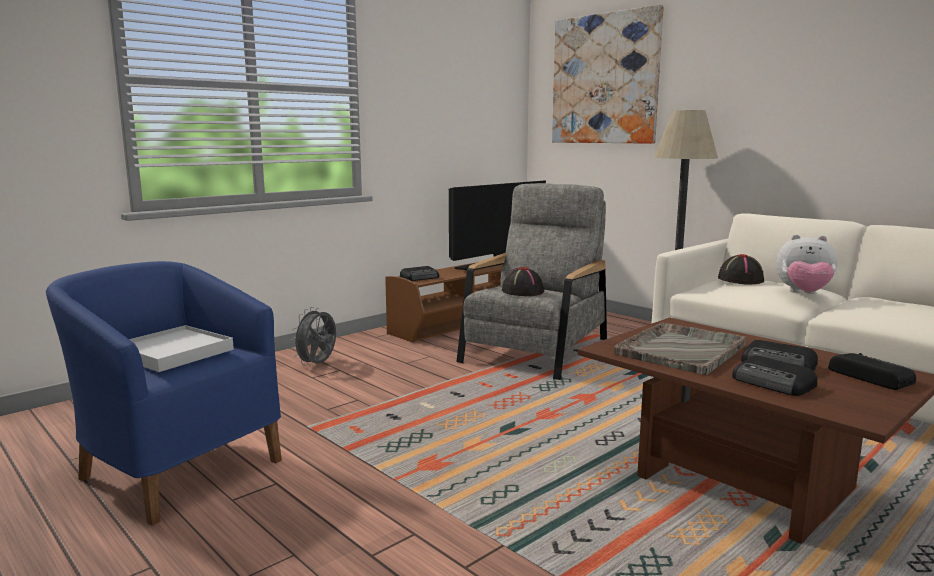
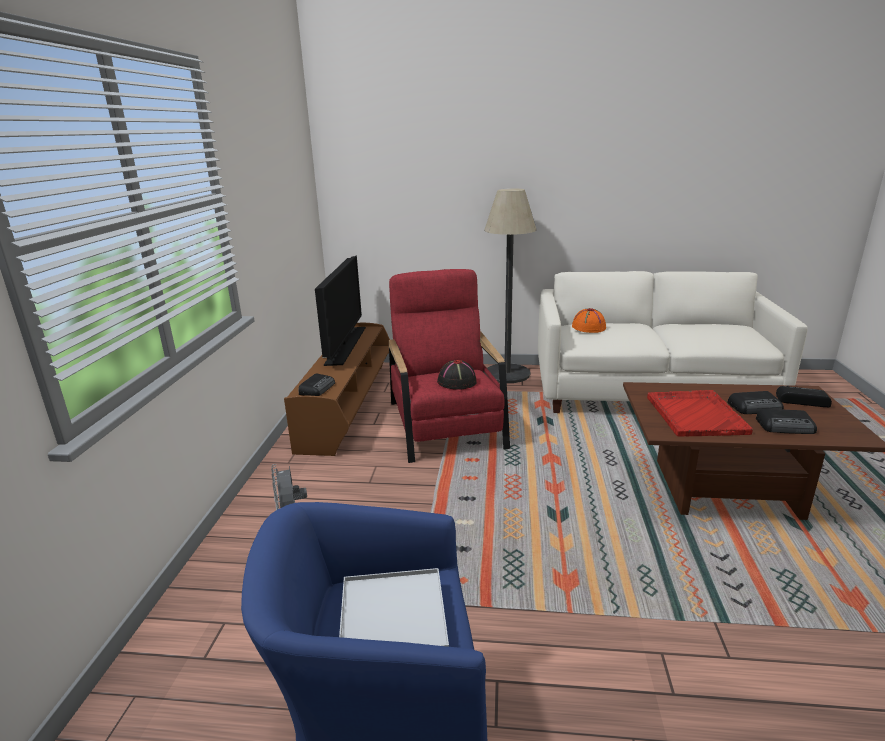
camera: 40 degrees left, 10 degrees up
grey armchair [456,183,607,380] -> red armchair [389,269,510,463]
picture [552,5,664,144] -> none
grey tray [614,322,747,375] -> red tray [647,390,753,437]
black hat [718,254,764,284] -> orange hat [572,308,606,333]
plush toy [776,234,837,294] -> none

